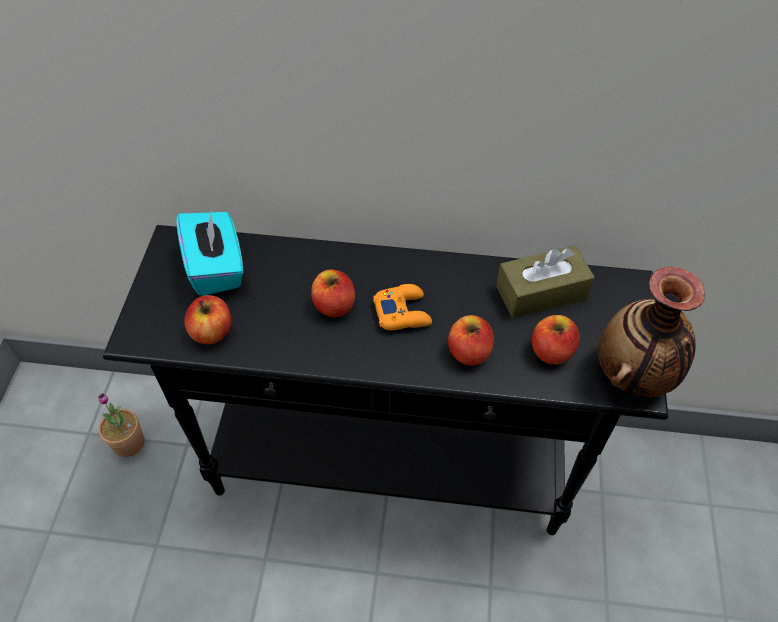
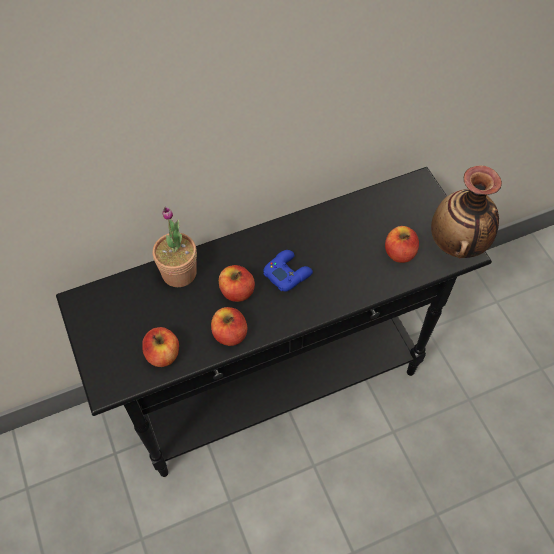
camera: 30 degrees left, 5 degrees up
potted plant [98,393,145,457] -> potted plant moved to [153,207,197,287]
turquoise tissue box [177,209,243,296] -> none
orange game controller [373,284,432,330] -> blue game controller [263,250,313,292]
apple [448,315,494,365] -> apple moved to [211,307,247,346]
brown tissue box [496,246,595,318] -> none

